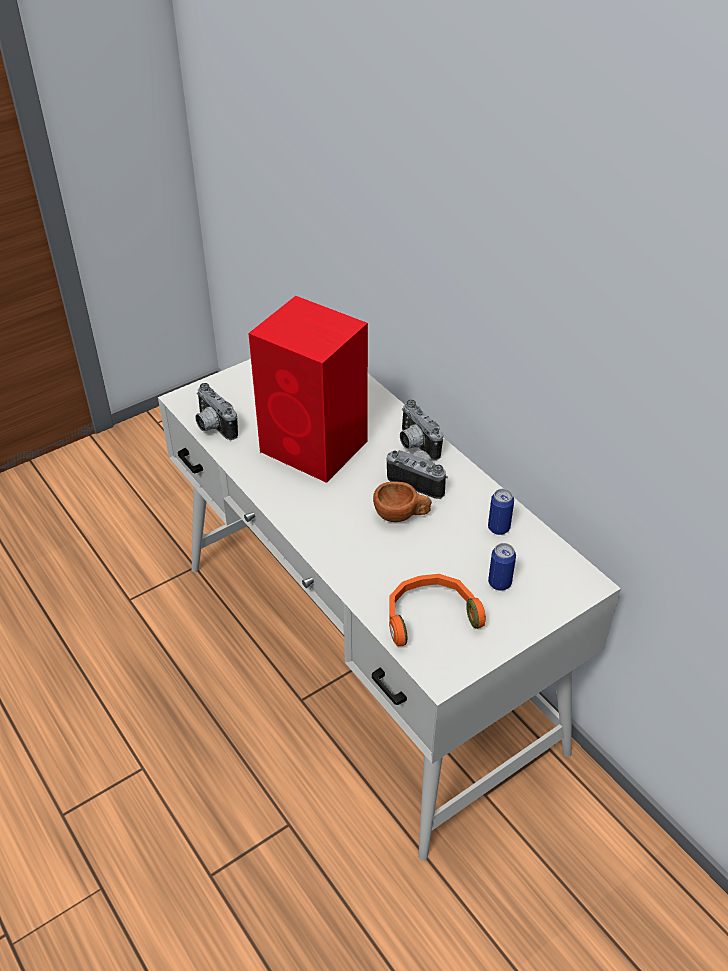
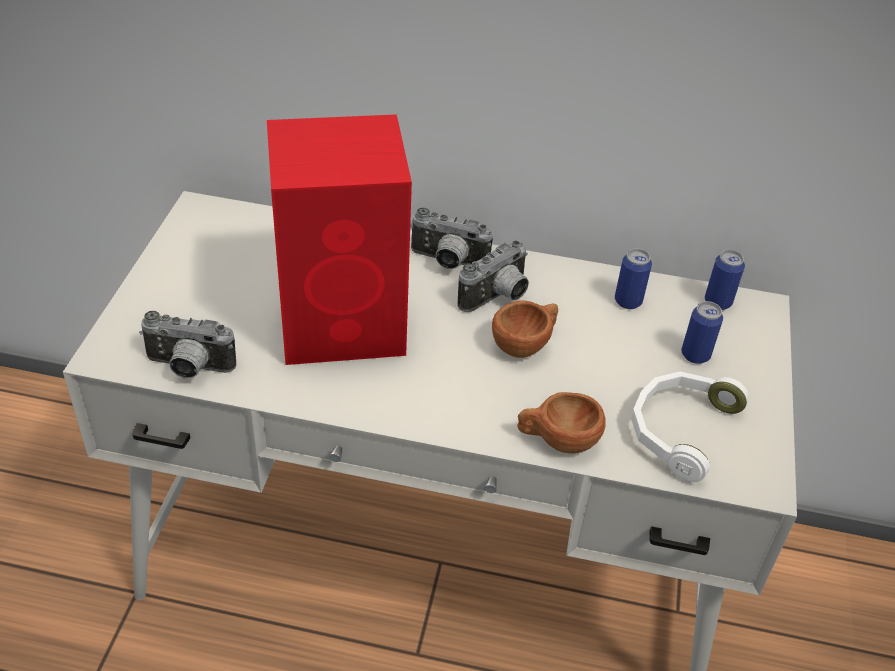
camera: 45 degrees left, 0 degrees up
camera [387,450,448,499] -> camera turned 150 degrees clockwise [458,240,529,312]
orange headphones [389,574,486,646] -> white headphones [631,371,749,482]
none -> brown cup [517,392,606,453]
none -> can [705,250,745,310]

